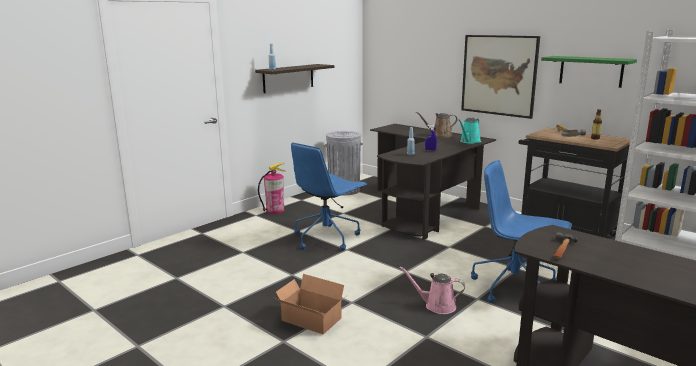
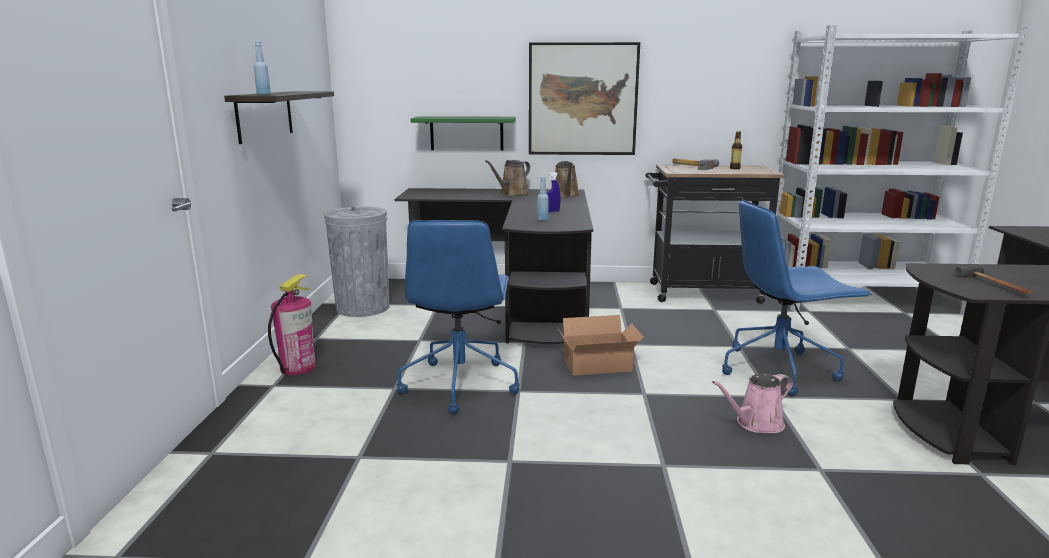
camera: 40 degrees left, 0 degrees up
cardboard box [274,274,348,334] -> cardboard box moved to [557,315,644,376]
turquoise watering can [458,118,481,144] -> brown watering can [555,161,580,198]
green shelf [541,56,637,88] -> green shelf moved to [411,116,516,151]

